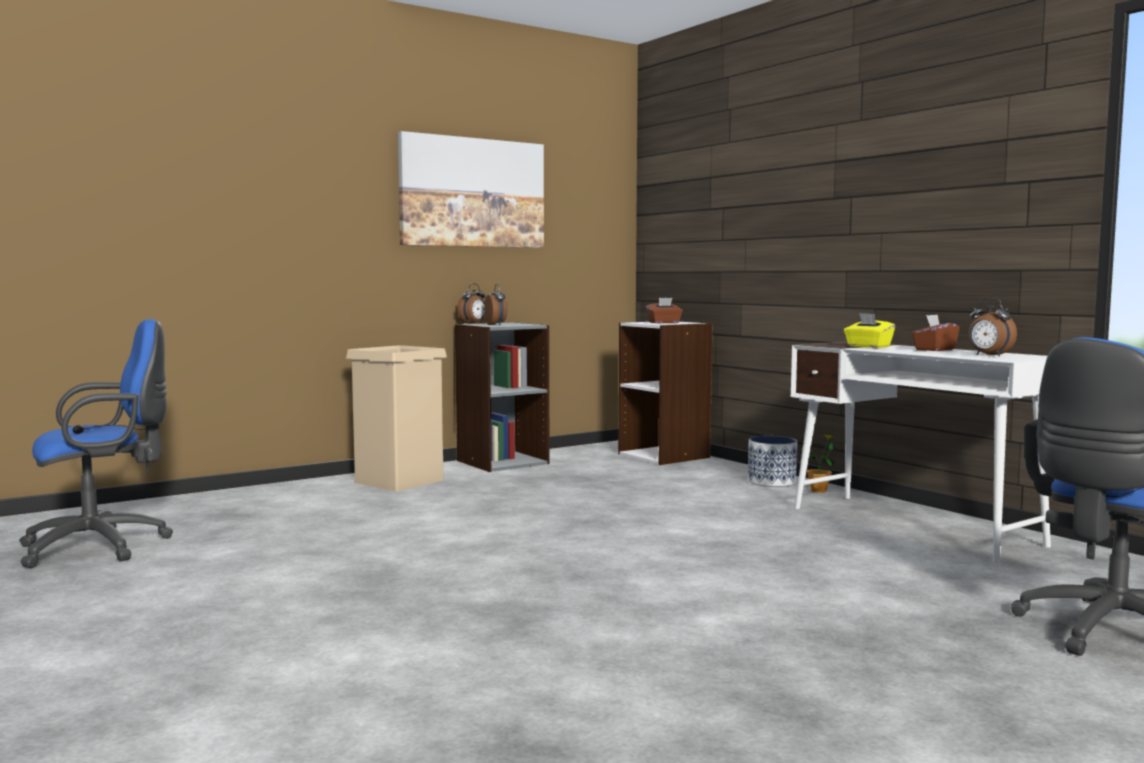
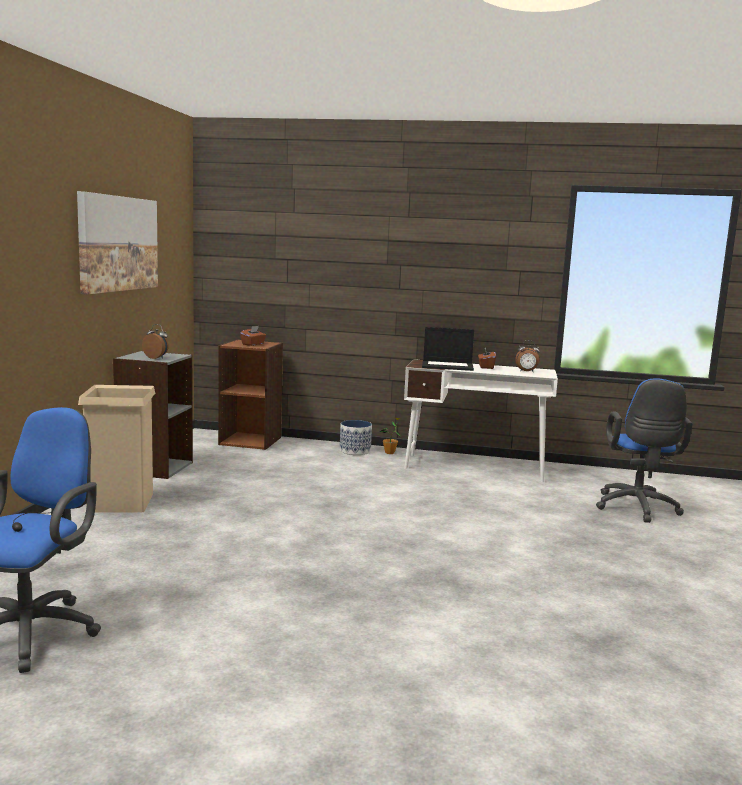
camera: 45 degrees left, 5 degrees up
alarm clock [457,284,485,324] -> none
white bookcase [618,321,712,465] -> brown bookcase [218,340,283,450]
yellow tissue box [844,313,895,348] -> laptop [422,327,474,371]

